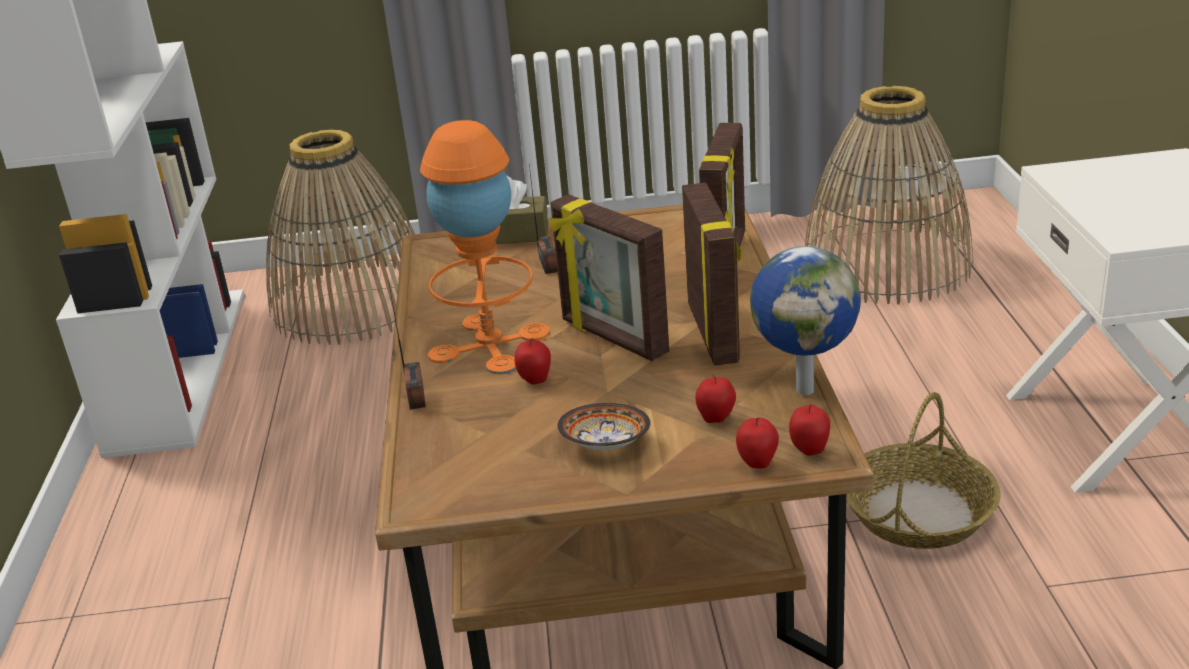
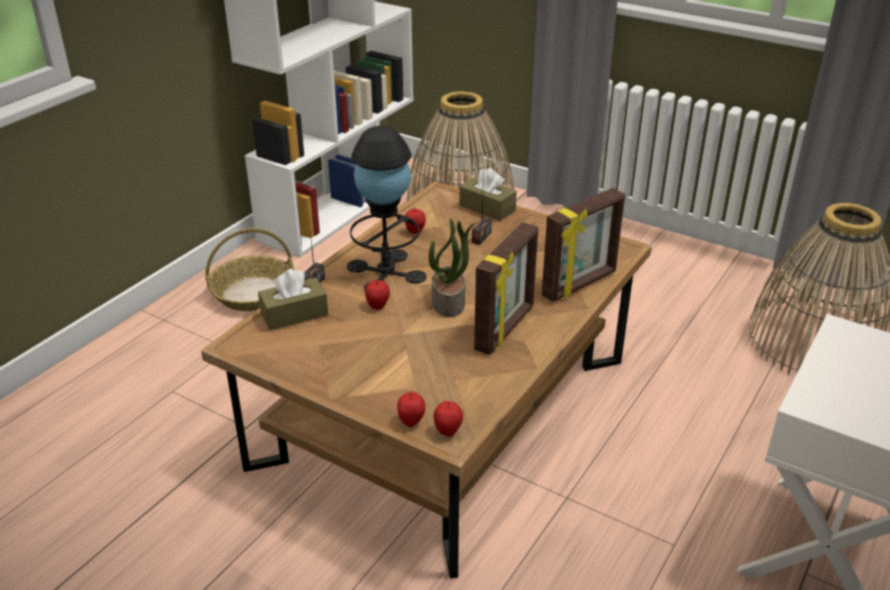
camera: 35 degrees right, 5 degrees up
orange table lamp [420,120,550,374] -> black table lamp [347,126,427,291]
picture frame [549,194,669,361] -> potted plant [429,219,476,317]
bowl [557,403,651,450] -> none
apple [695,375,736,423] -> apple moved to [405,207,426,234]
globe [750,246,861,395] -> none
basket [846,392,1001,549] -> basket moved to [205,228,294,311]
none -> brown tissue box [258,269,328,330]

